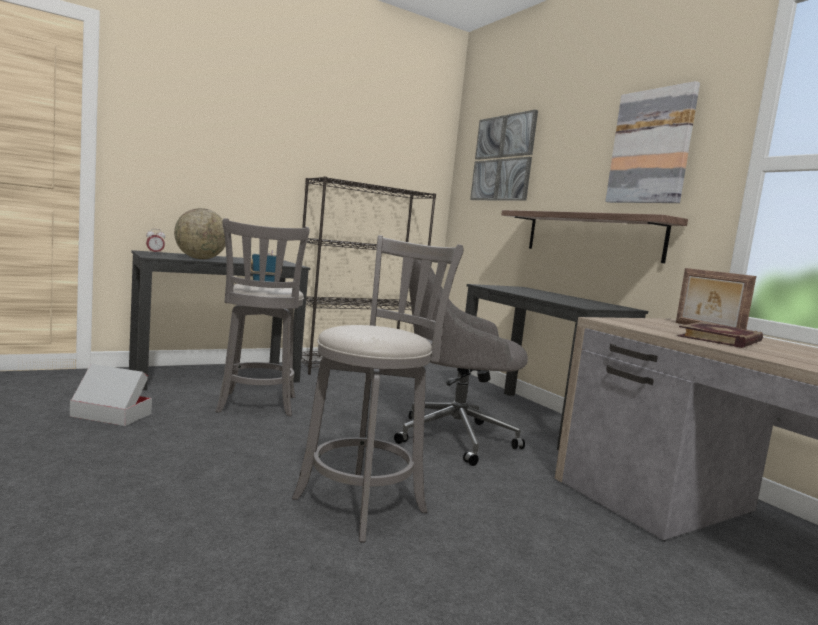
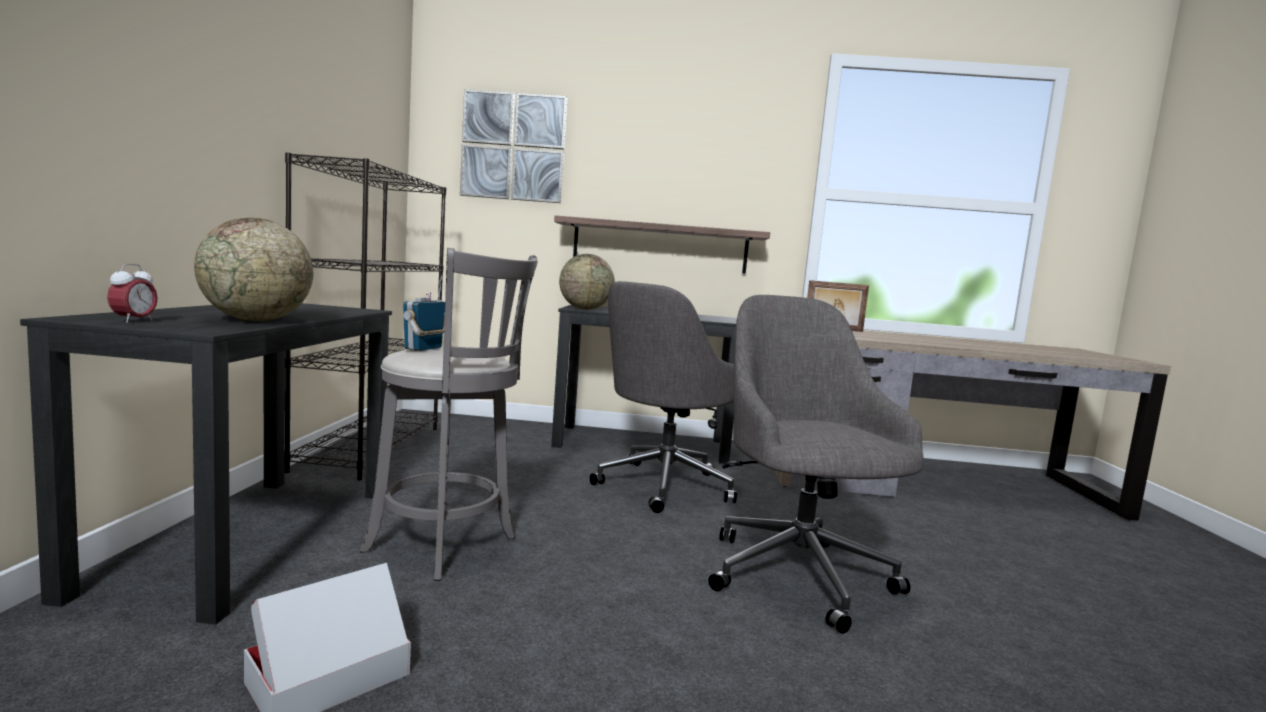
camera: 55 degrees left, 0 degrees up
grey stool [292,235,464,543] -> grey office chair [708,295,924,634]
picture [605,81,700,203] -> none
book [677,322,763,348] -> none
none -> globe [559,254,615,309]

